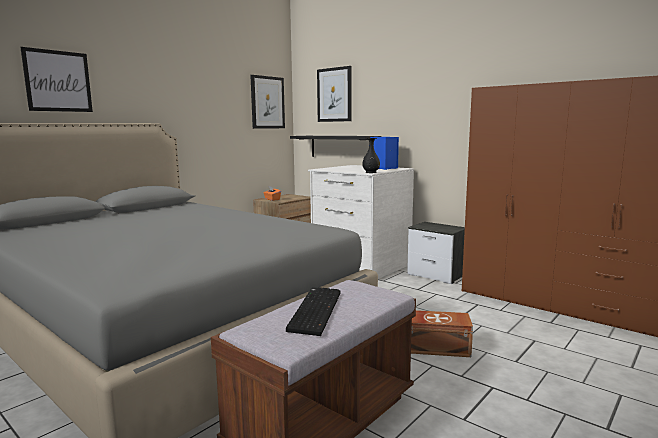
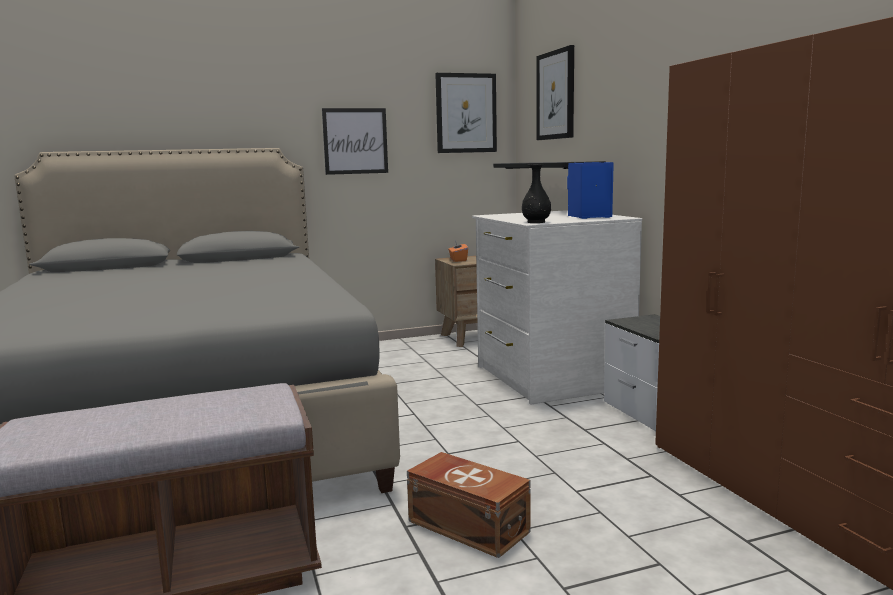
camera: 30 degrees right, 0 degrees up
picture [20,47,93,112] -> picture moved to [322,108,388,175]
keyboard [286,287,340,336] -> none

